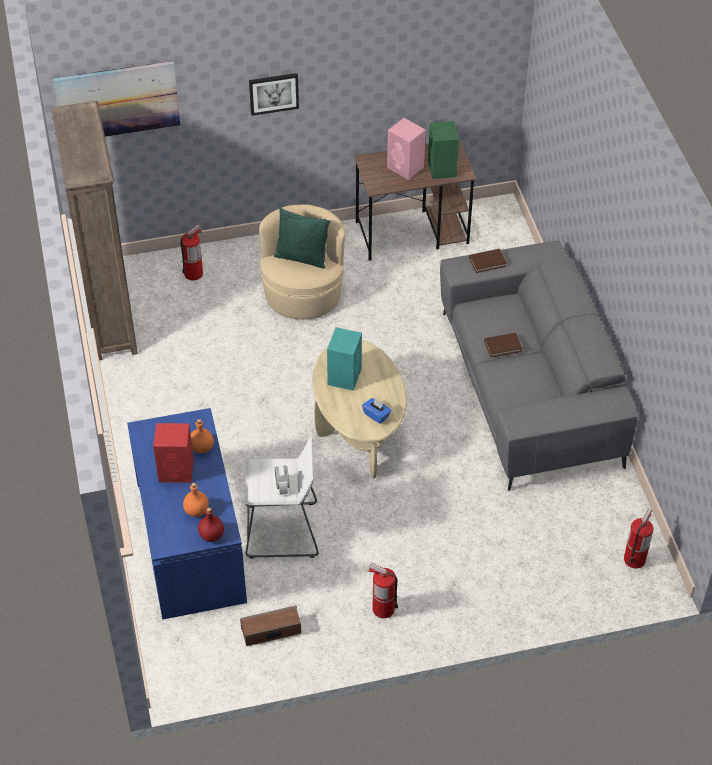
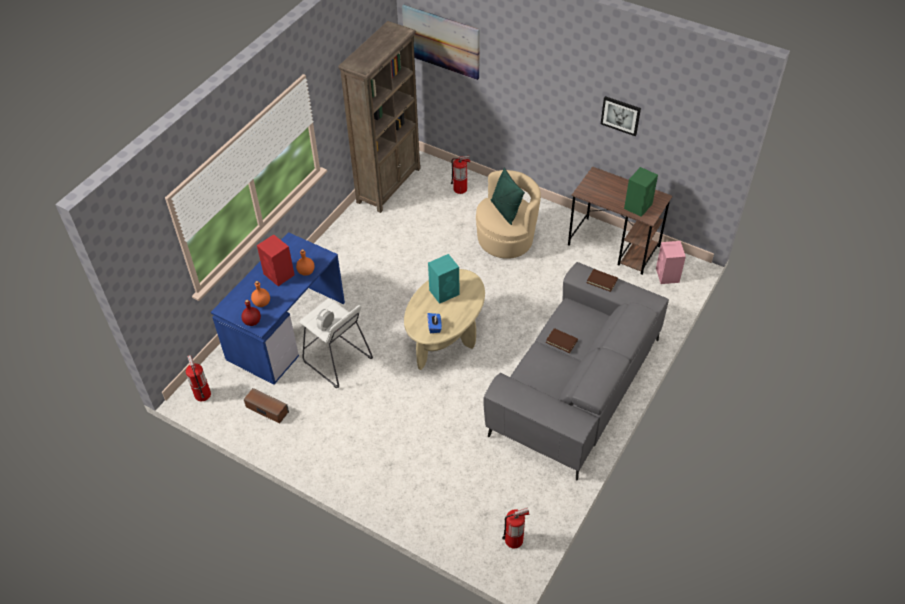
camera: 45 degrees right, 0 degrees up
picture [249,73,299,116] -> picture moved to [601,96,641,136]
fire extinguisher [368,563,398,618] -> fire extinguisher moved to [186,355,211,401]
pink speaker [387,118,426,180] -> pink speaker moved to [656,241,686,284]

